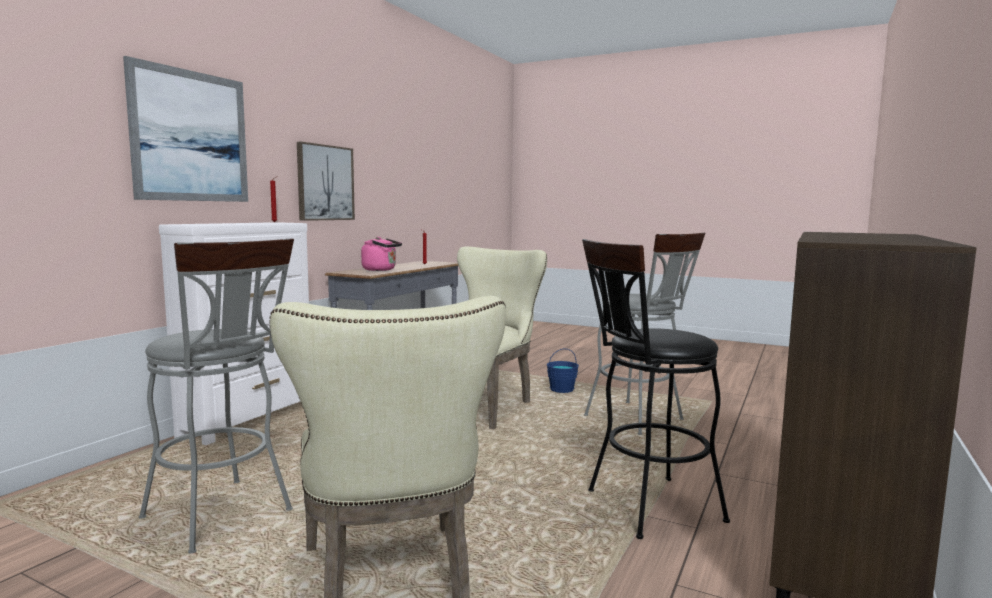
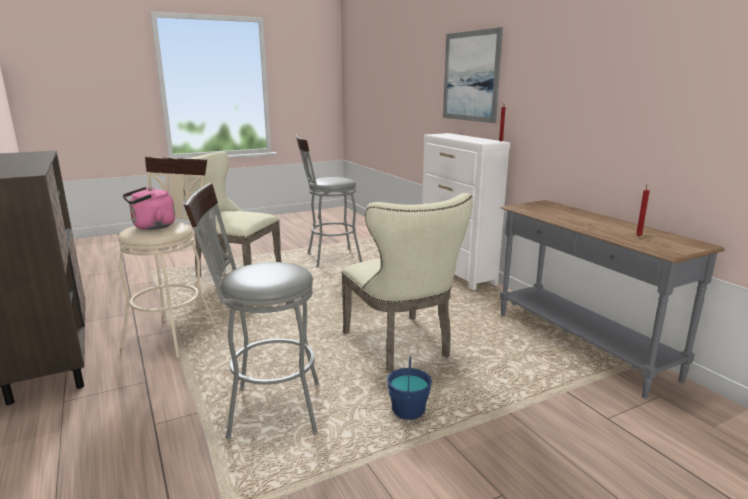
camera: 125 degrees right, 10 degrees up
picture [297,142,355,221] -> none
pink kettle [361,237,402,271] -> pink kettle moved to [123,187,175,230]
black stool [582,239,730,539] -> beige stool [118,157,217,359]

